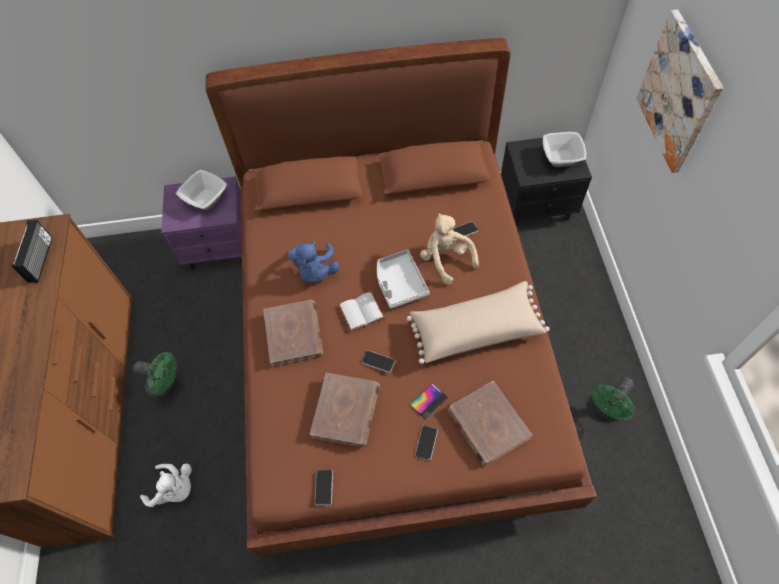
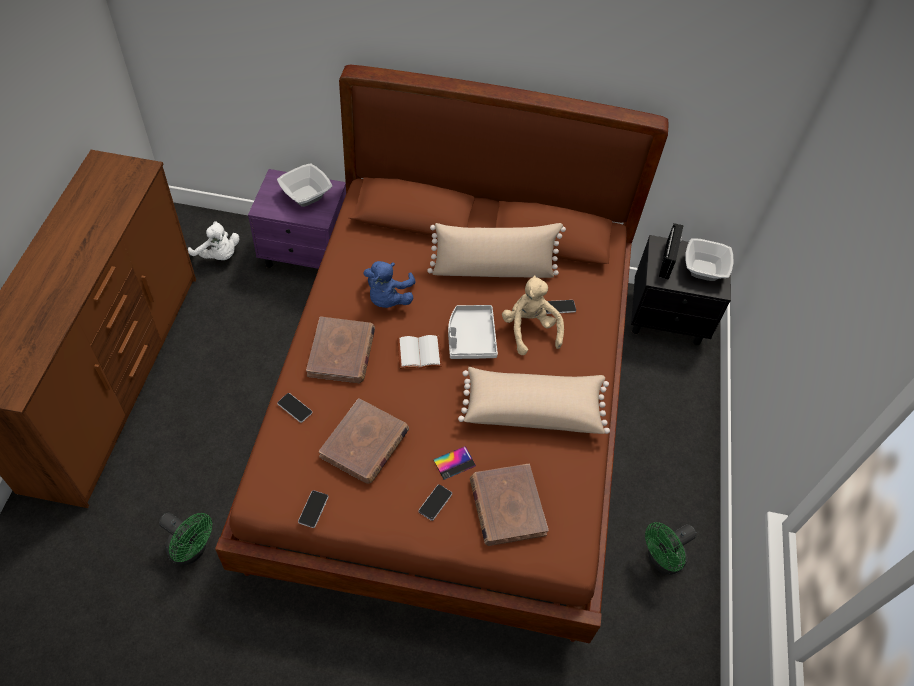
camera: 10 degrees right, 5 degrees down
radio [11,220,52,283] -> radio moved to [659,223,684,279]
green fan [133,352,177,399] -> green fan moved to [159,512,212,565]
white plush toy [140,463,192,507] -> white plush toy moved to [188,221,239,260]
phone [362,350,395,373] -> phone moved to [277,393,312,423]
picture [636,9,723,173] -> none
none -> beige pillow [427,223,566,278]

